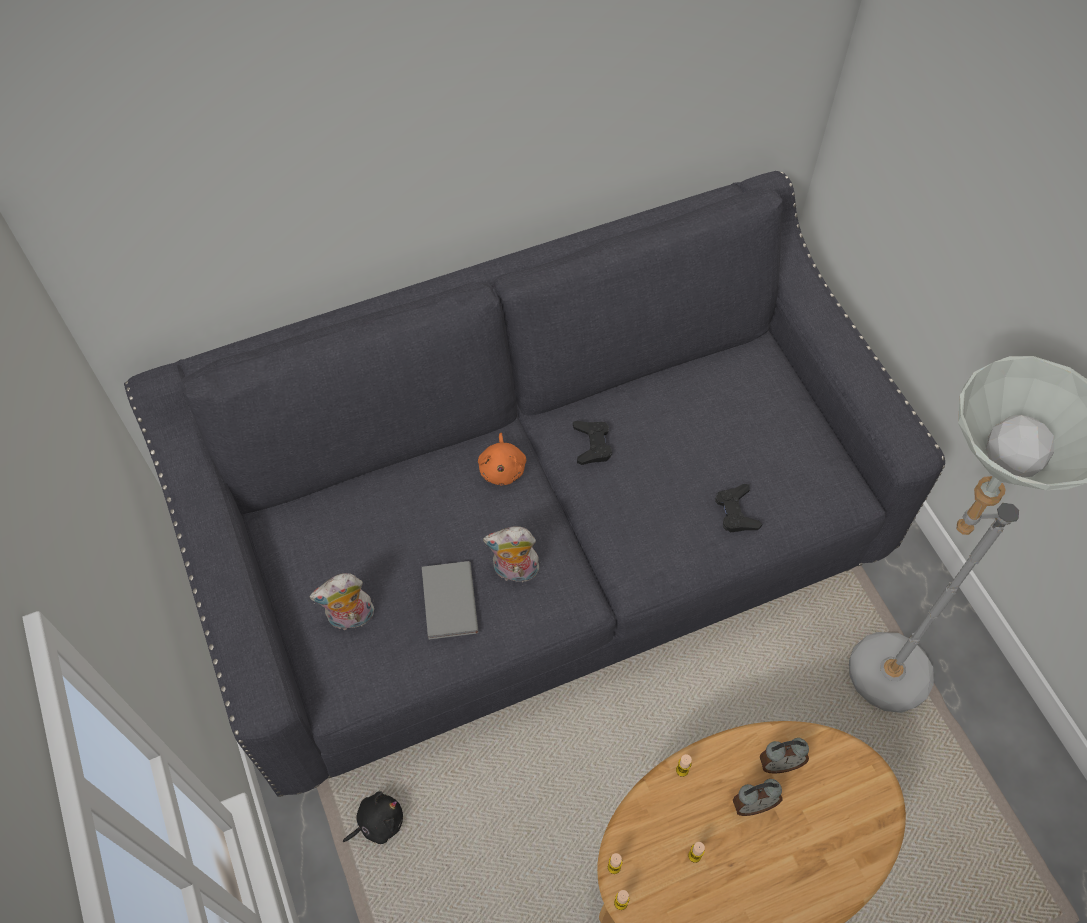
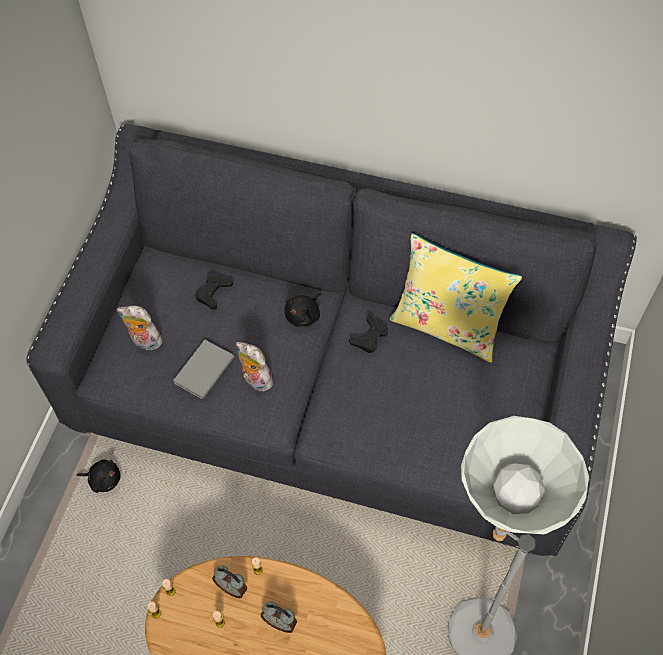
camera: 40 degrees right, 0 degrees up
orange plush toy [478,433,526,485] -> black plush toy [284,293,321,327]
black game controller [715,484,762,533] -> black game controller moved to [195,274,233,310]
alarm clock [760,738,809,774] -> alarm clock moved to [212,565,247,598]
none -> yellow pillow [390,233,522,363]

